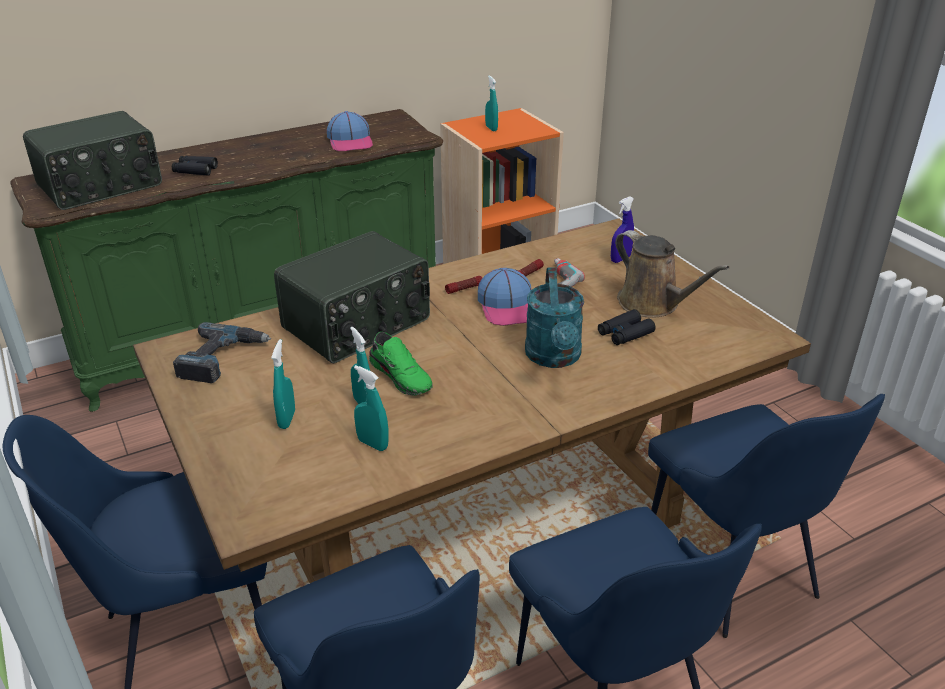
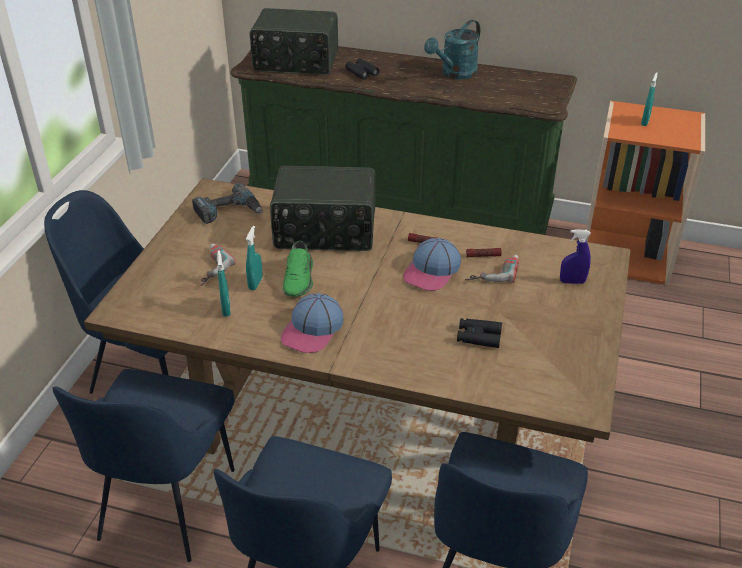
camera: 45 degrees right, 5 degrees up
turquoise spray bottle [271,339,295,429] -> power drill [200,243,236,286]
cap [327,111,373,151] -> cap moved to [281,293,343,353]
turquoise watering can [525,267,584,368] -> turquoise watering can moved to [424,20,480,79]
brown watering can [615,230,730,318] -> none

